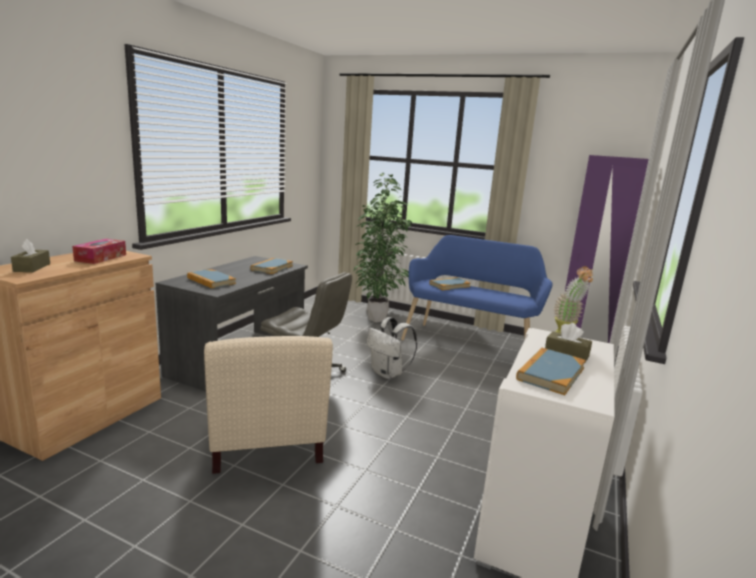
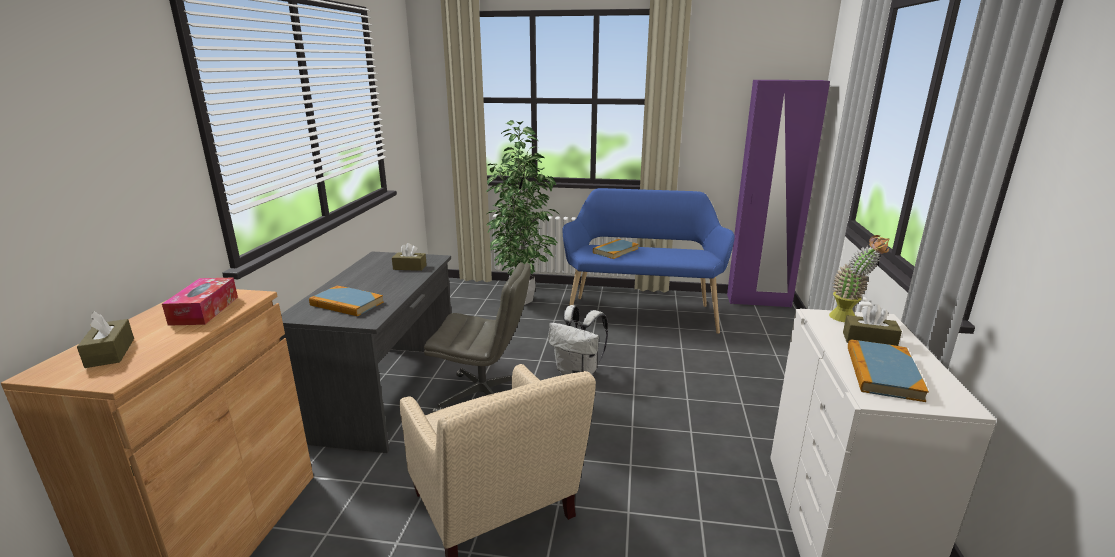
camera: 15 degrees left, 5 degrees up
book [251,258,293,274] -> brown tissue box [392,243,427,271]

